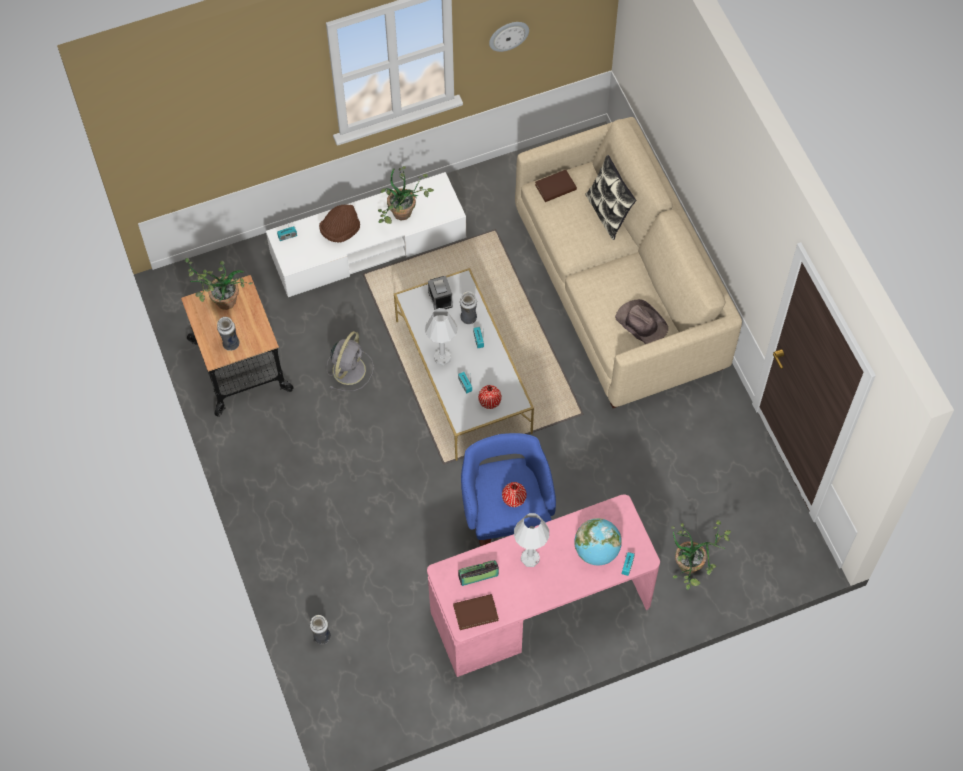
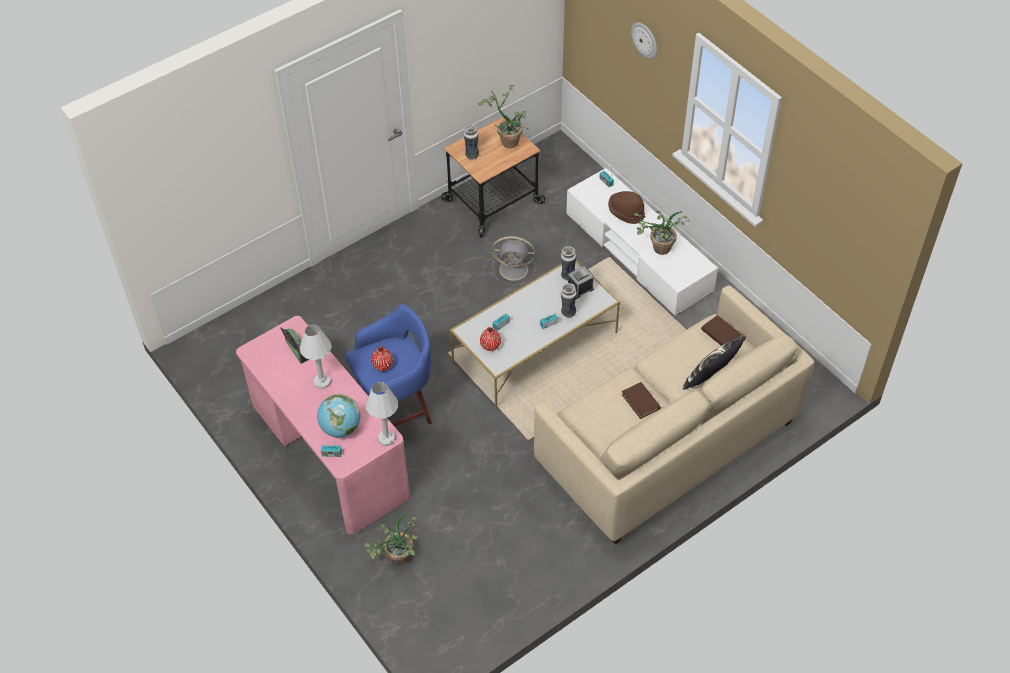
camera: 75 degrees right, 10 degrees down
vase [310,615,331,644] -> vase moved to [561,246,576,281]
white table lamp [425,308,457,366] -> white table lamp moved to [365,382,398,446]
brown book [453,594,499,630] -> brown book moved to [621,382,661,419]
wall clock [489,22,529,52] -> wall clock moved to [631,22,657,59]
brown hat [615,299,668,344] -> none

